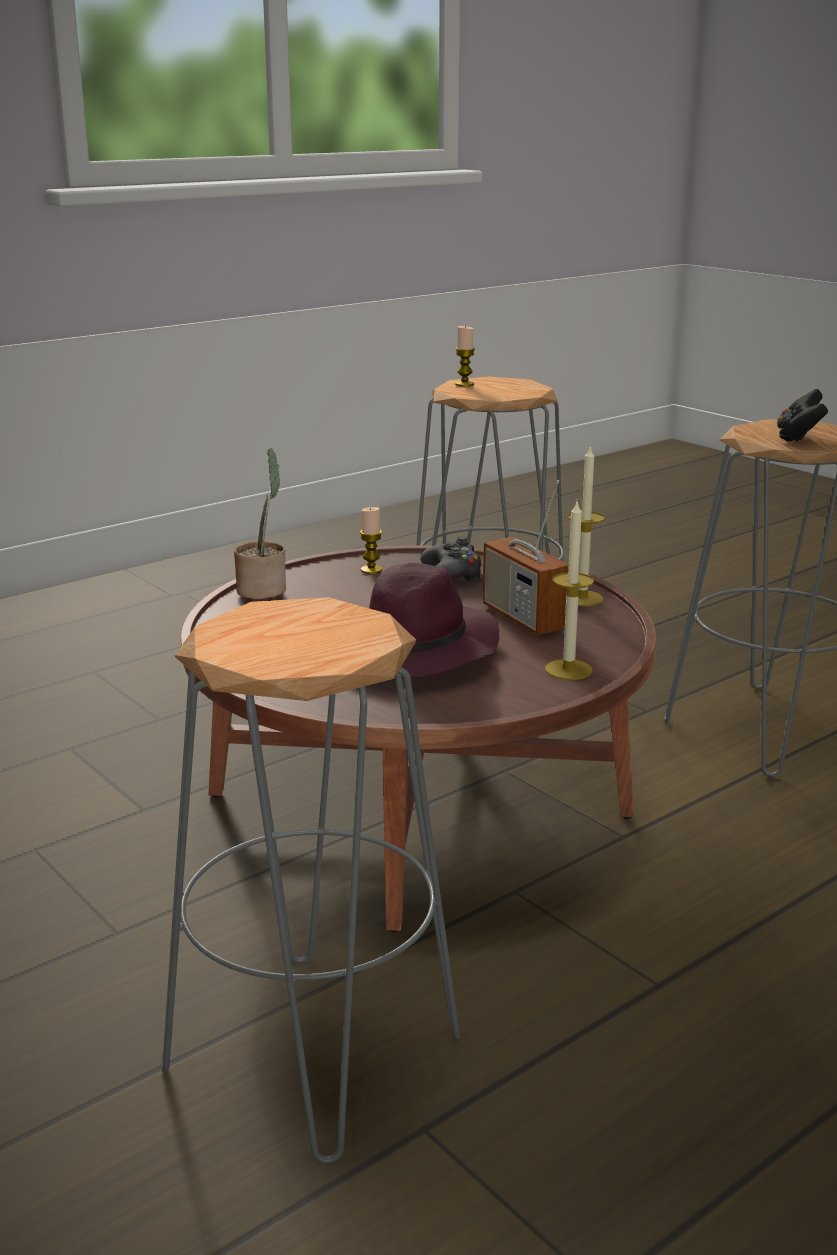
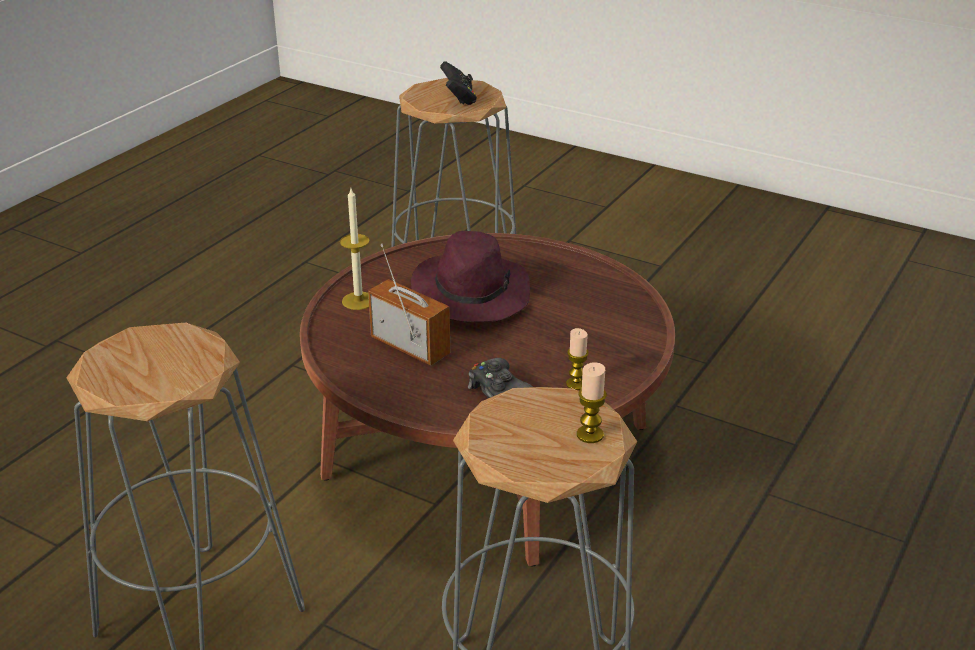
camera: 160 degrees right, 10 degrees up
potted plant [234,448,286,599] -> none
candle [568,446,605,606] -> none
black game controller [777,389,828,442] -> black game controller moved to [440,61,477,105]

